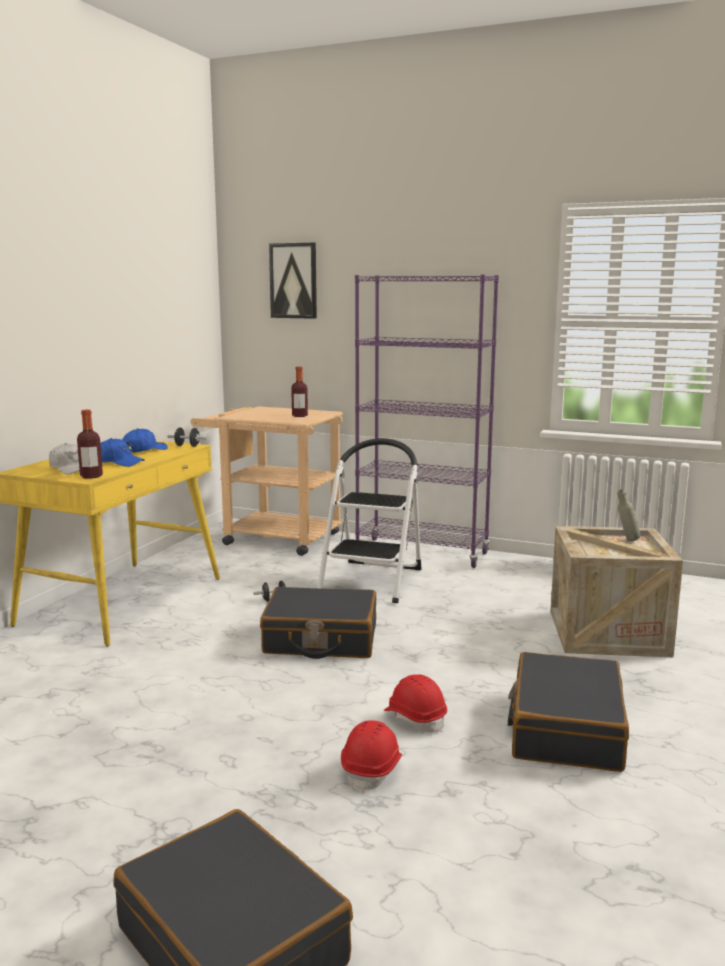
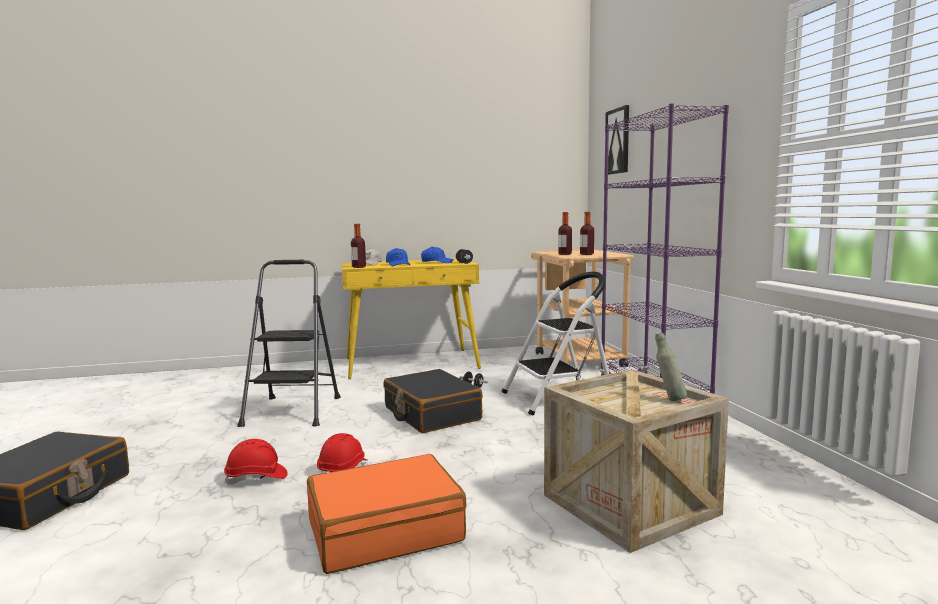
camera: 55 degrees right, 5 degrees down
black suitcase [508,652,629,772] -> orange suitcase [307,454,467,574]
none -> black step ladder [237,260,341,427]
none -> bottle [558,212,572,255]

